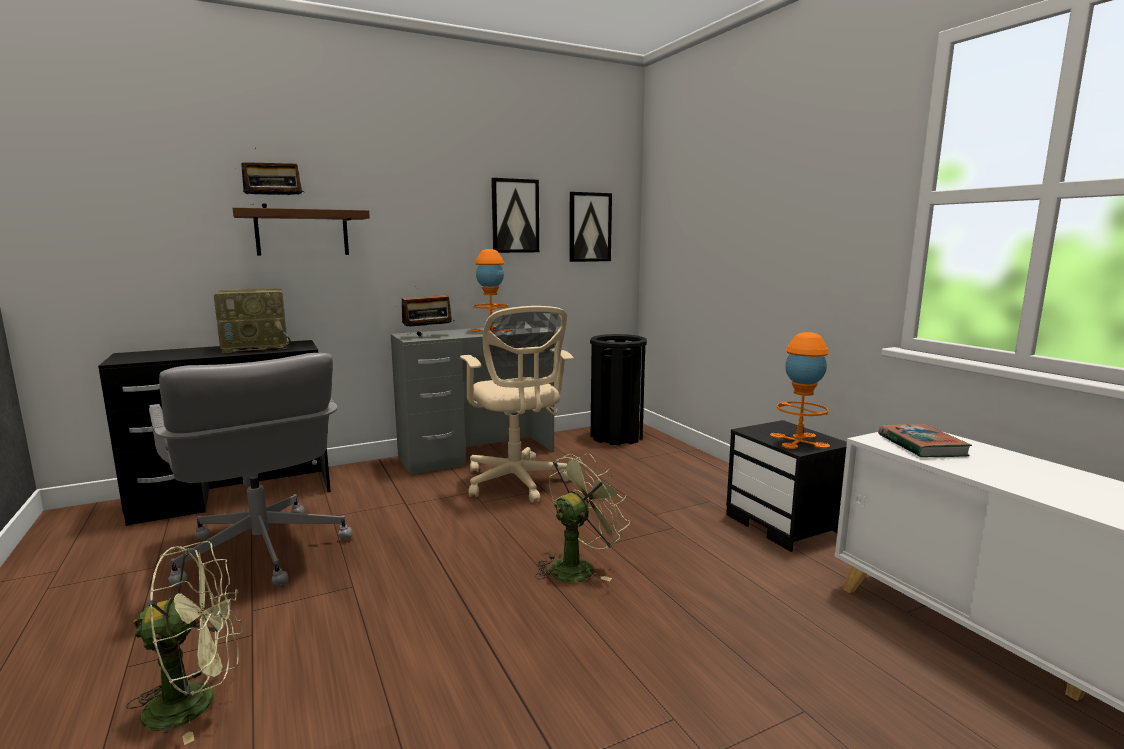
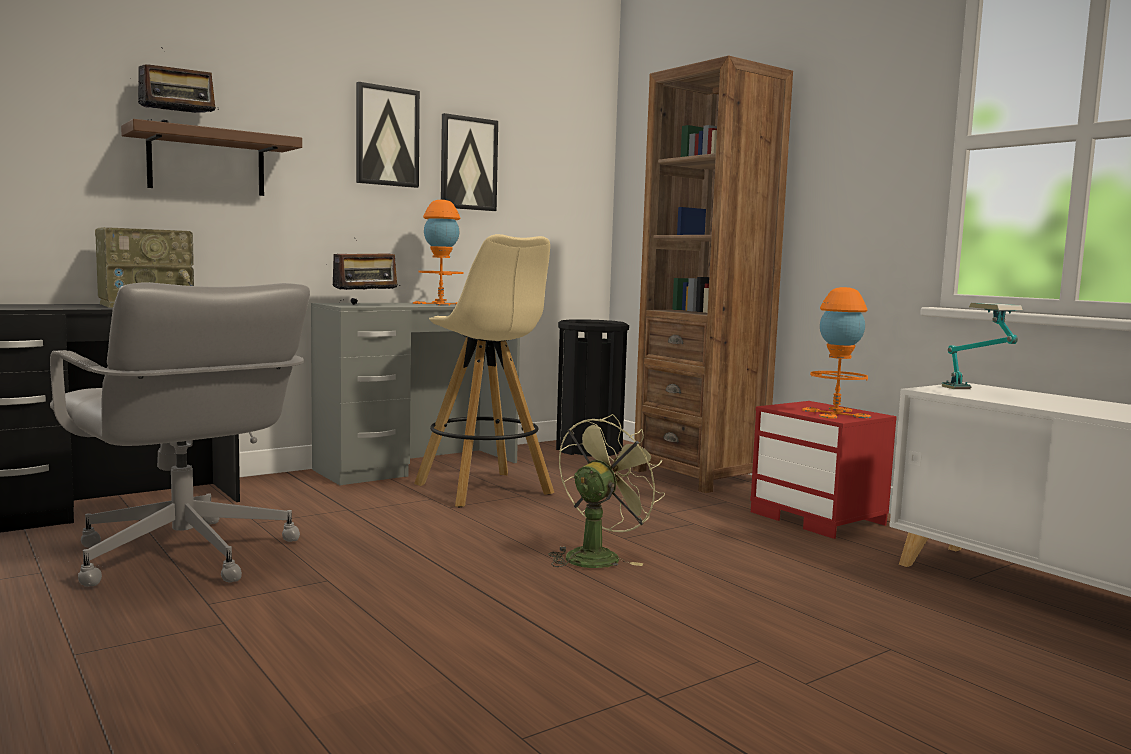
camera: 10 degrees left, 5 degrees down
green fan [126,541,243,745] -> none
beige office chair [460,306,574,503] -> beige stool [414,234,554,507]
picture [569,192,612,262] -> picture moved to [356,82,420,188]
black nightstand [726,420,847,552] -> red nightstand [750,401,897,539]
book [878,424,972,457] -> table lamp [941,303,1023,389]
none -> brown bookcase [633,56,793,493]

